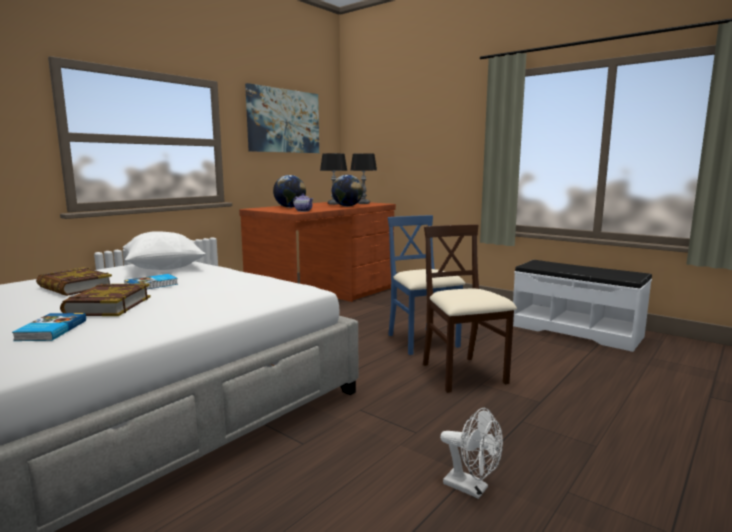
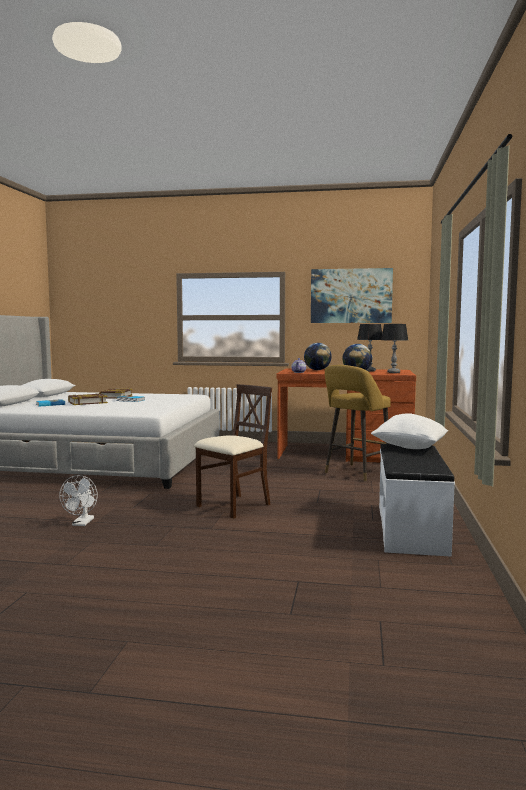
camera: 60 degrees right, 5 degrees down
white pillow [123,231,206,270] -> white pillow moved to [371,413,448,449]
blue chair [388,215,465,355] -> none
none -> yellow stool [325,365,391,481]

